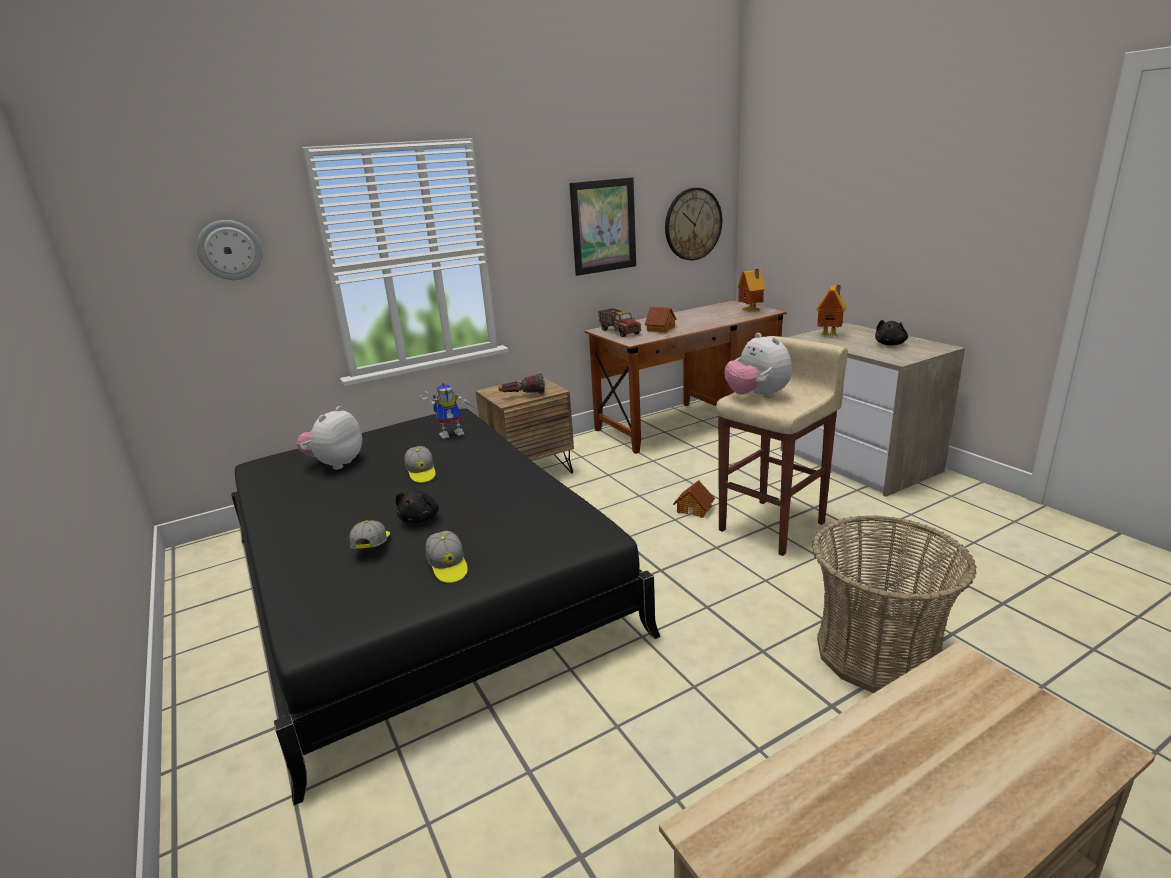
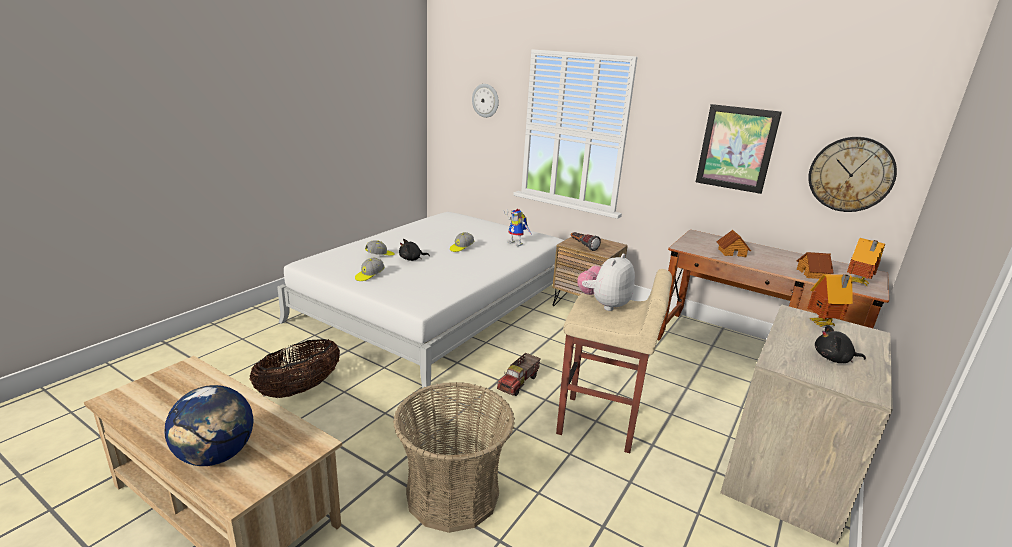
camera: 60 degrees right, 0 degrees up
black bed [231,408,661,806] -> white bed [277,212,564,388]
plush toy [296,406,362,470] -> none
toy truck [598,308,641,337] -> toy truck moved to [497,353,541,396]
toy house [673,480,715,518] -> toy house moved to [796,252,834,279]
none -> globe [165,385,253,466]
none -> basket [249,339,340,398]

